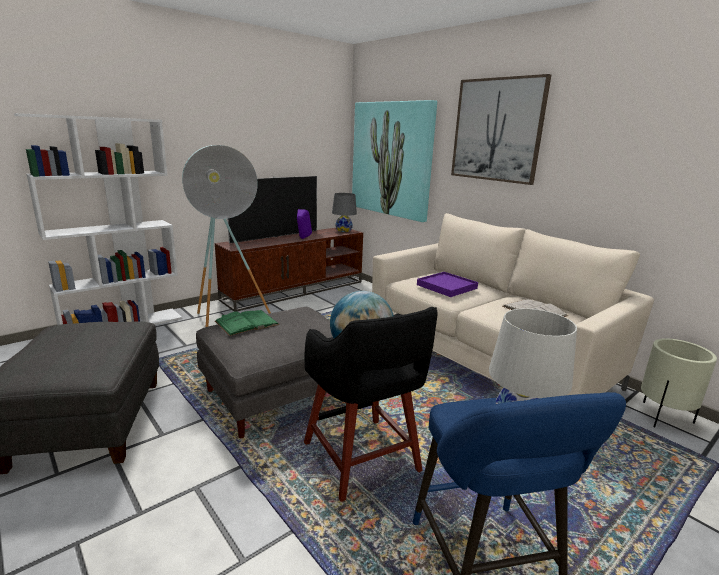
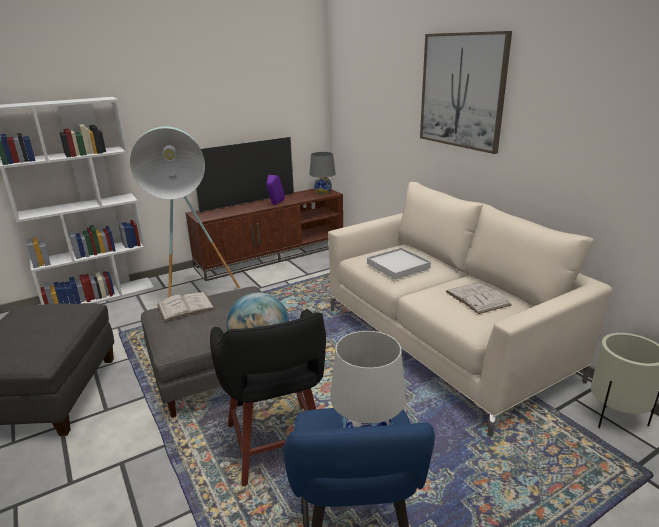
camera: 10 degrees right, 5 degrees up
green book [215,310,280,336] -> white book [157,292,215,322]
picture [352,100,437,222] -> none
purple tray [417,272,478,297] -> white tray [367,248,431,280]

